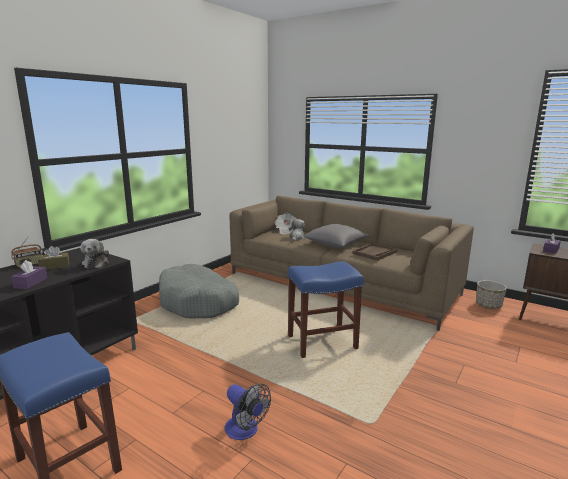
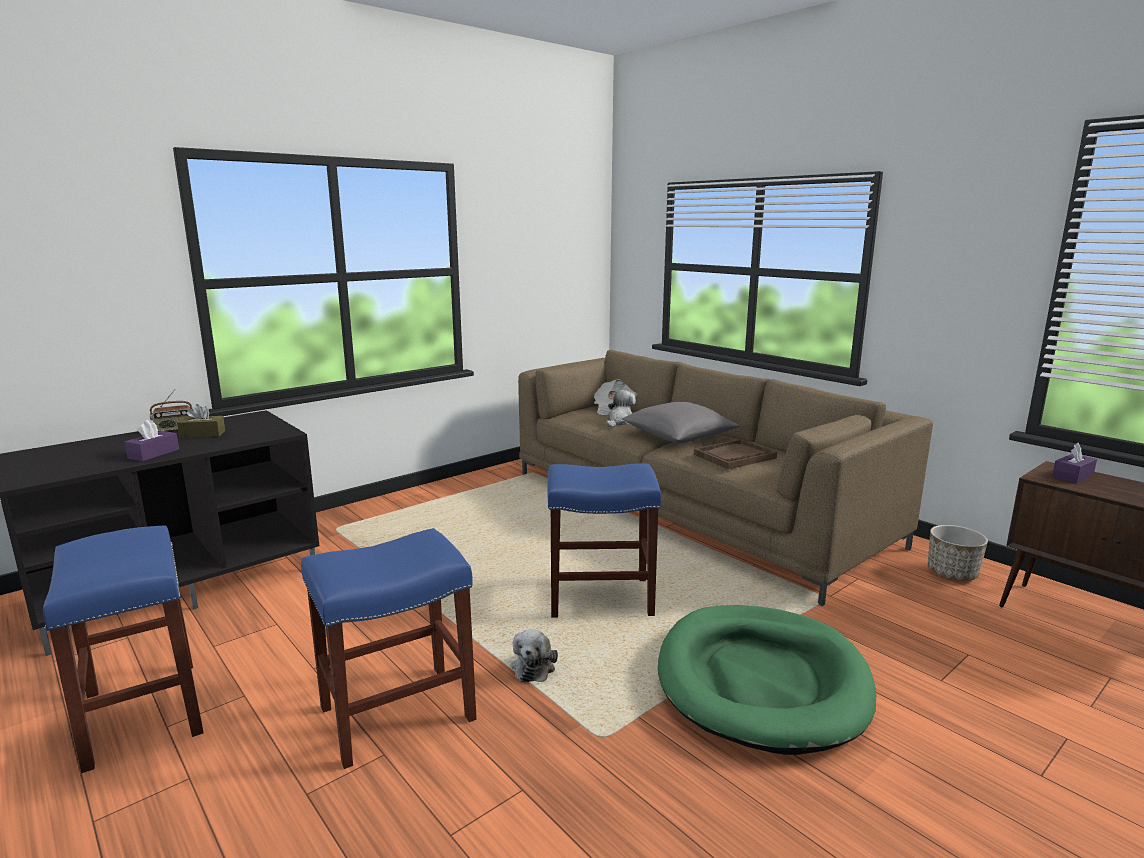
camera: 15 degrees right, 0 degrees up
plush toy [81,239,109,268] -> plush toy moved to [510,629,558,683]
grey dog bed [159,264,239,318] -> none
fan [225,384,271,440] -> blue stool [301,528,477,769]
none -> green dog bed [658,605,876,755]

